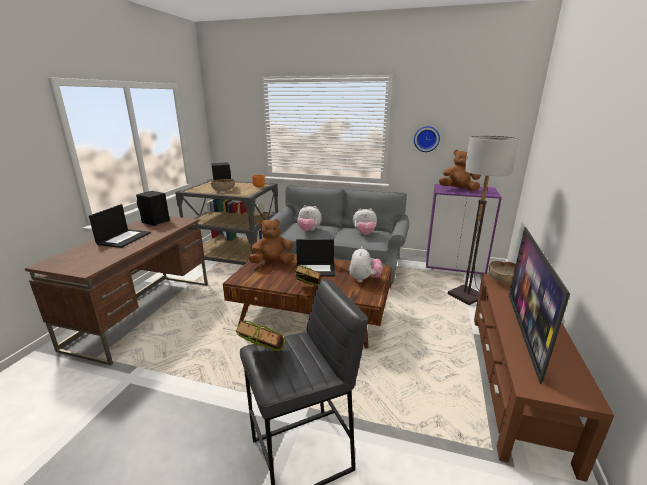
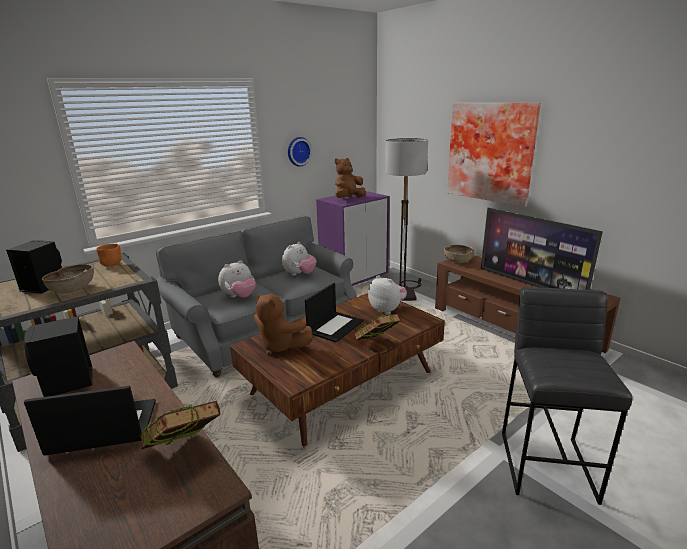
camera: 55 degrees left, 0 degrees up
laptop [89,204,151,248] -> laptop turned 60 degrees counterclockwise [24,386,156,455]
book [235,320,285,351] -> book moved to [139,401,221,449]
brown plush toy [248,219,294,264] -> brown plush toy turned 75 degrees counterclockwise [254,294,313,355]
none -> picture [447,103,541,207]

